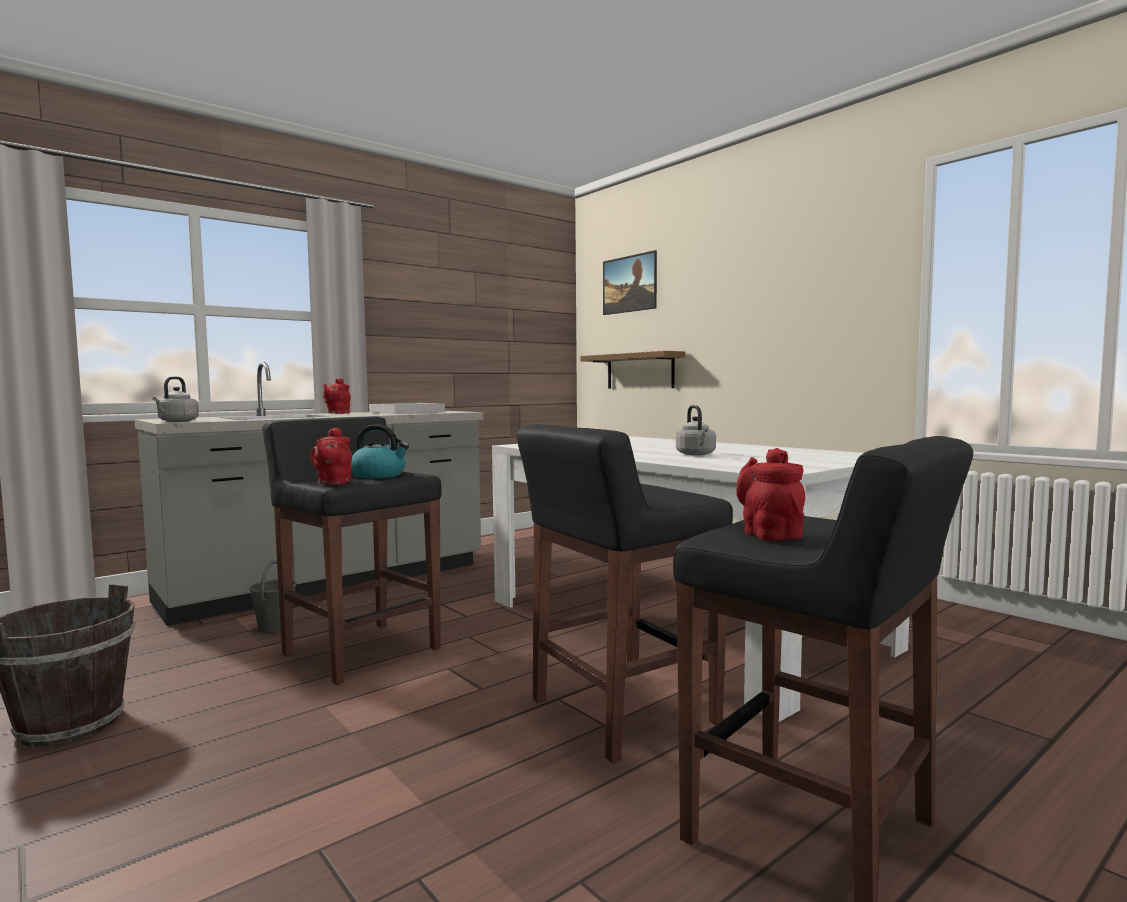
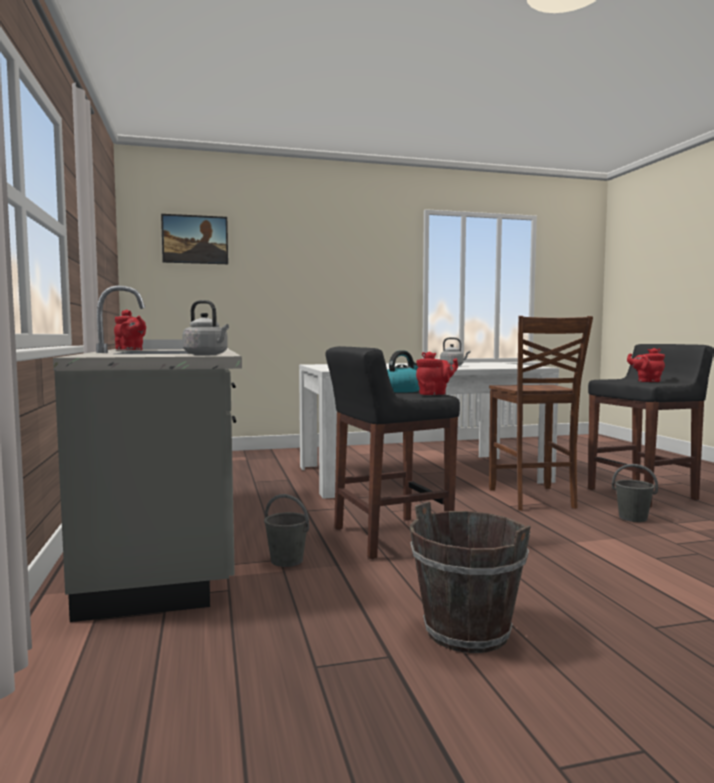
camera: 65 degrees left, 0 degrees up
red teapot [311,428,352,485] -> red teapot turned 45 degrees counterclockwise [416,351,458,395]
black stool [516,424,733,762] -> brown chair [489,316,593,510]
shelf [581,351,685,389] -> none
none -> grey bucket [612,464,658,522]

